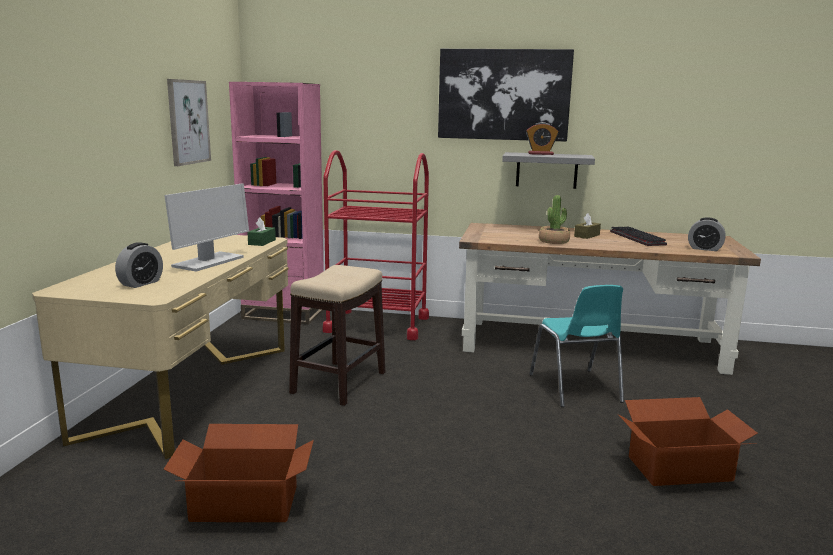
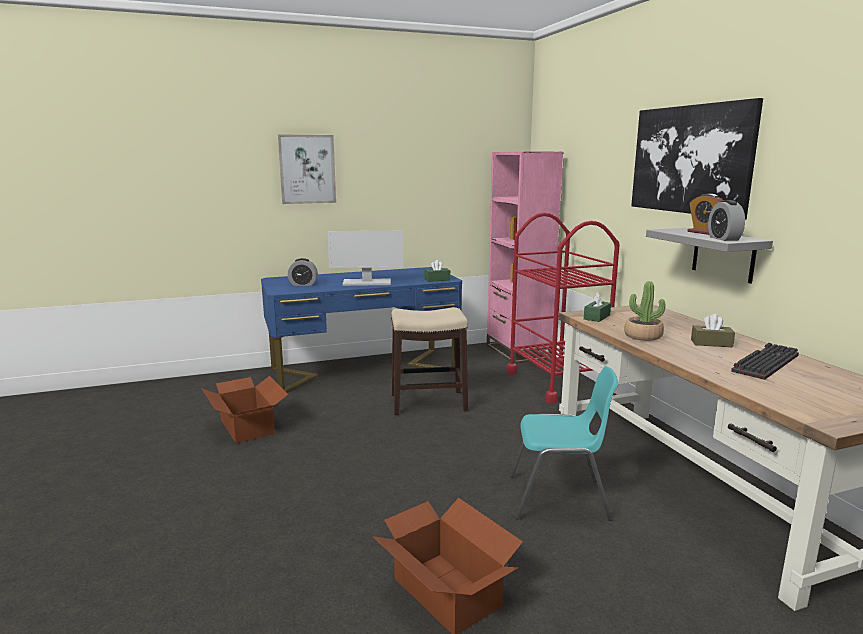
camera: 60 degrees right, 0 degrees up
beige desk [32,235,289,459] -> blue desk [261,267,462,393]
picture [167,79,211,166] -> picture moved to [278,134,336,204]
turquoise chair [529,285,624,407] -> turquoise chair turned 135 degrees counterclockwise [510,366,619,521]
alarm clock [688,217,725,251] -> alarm clock moved to [708,200,745,241]
none -> green tissue box [584,292,611,322]

